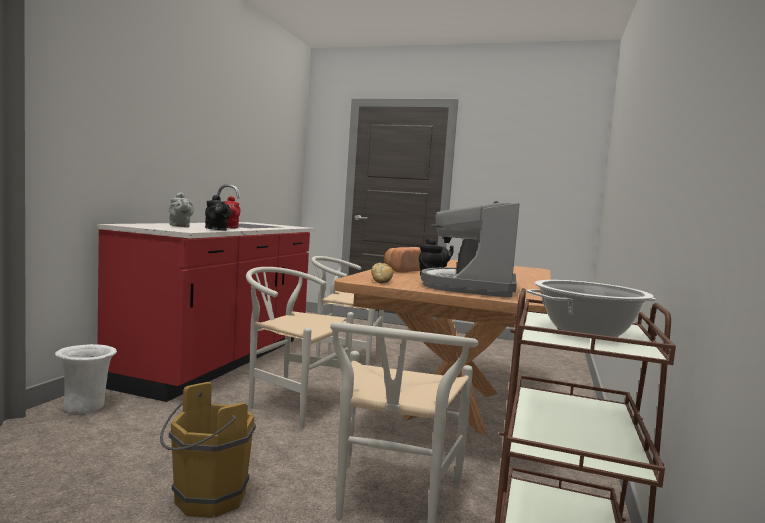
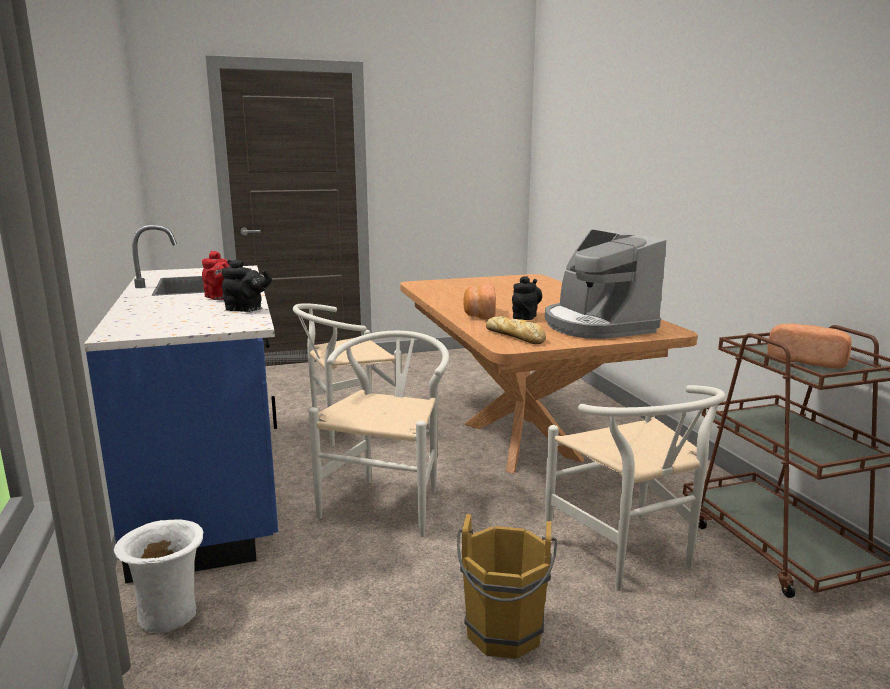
camera: 35 degrees left, 10 degrees up
red counter [97,184,315,402] -> blue counter [84,225,278,584]
grey teapot [169,192,194,227] -> none
white chair [246,267,354,429] -> white chair turned 120 degrees clockwise [309,331,449,537]
cooking pot [526,280,656,337] -> bread [767,324,852,369]

